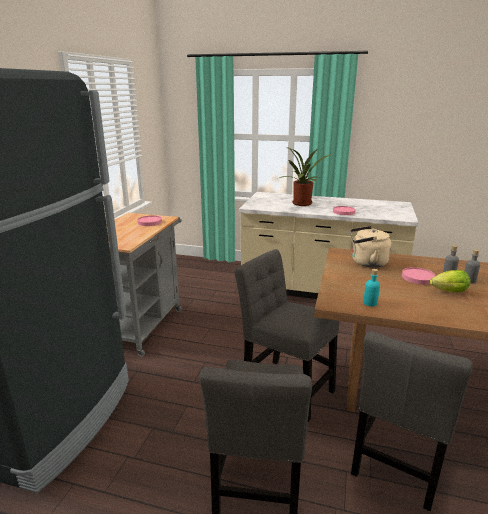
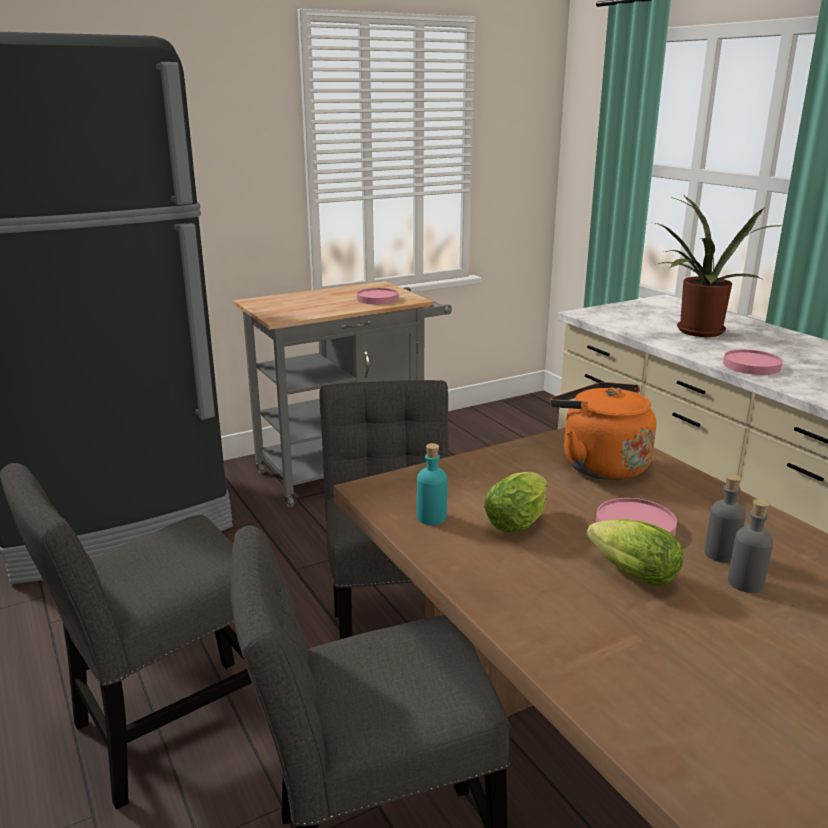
camera: 45 degrees right, 0 degrees up
beige kettle [350,226,392,268] -> orange kettle [550,382,656,480]
none -> lettuce [484,472,547,532]

